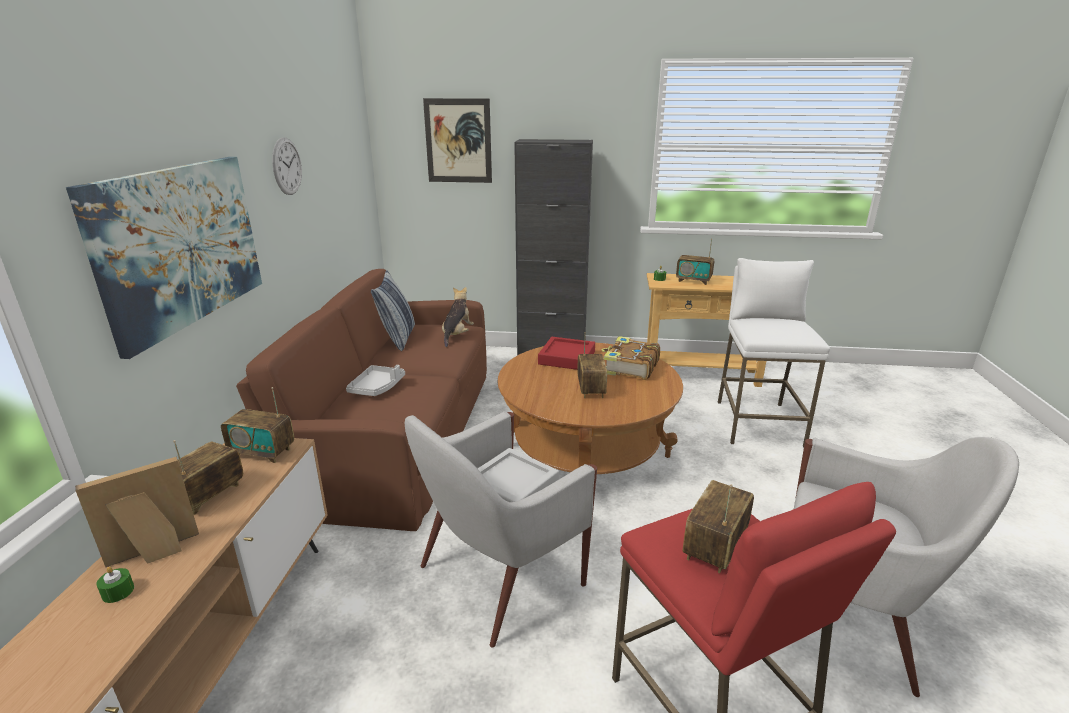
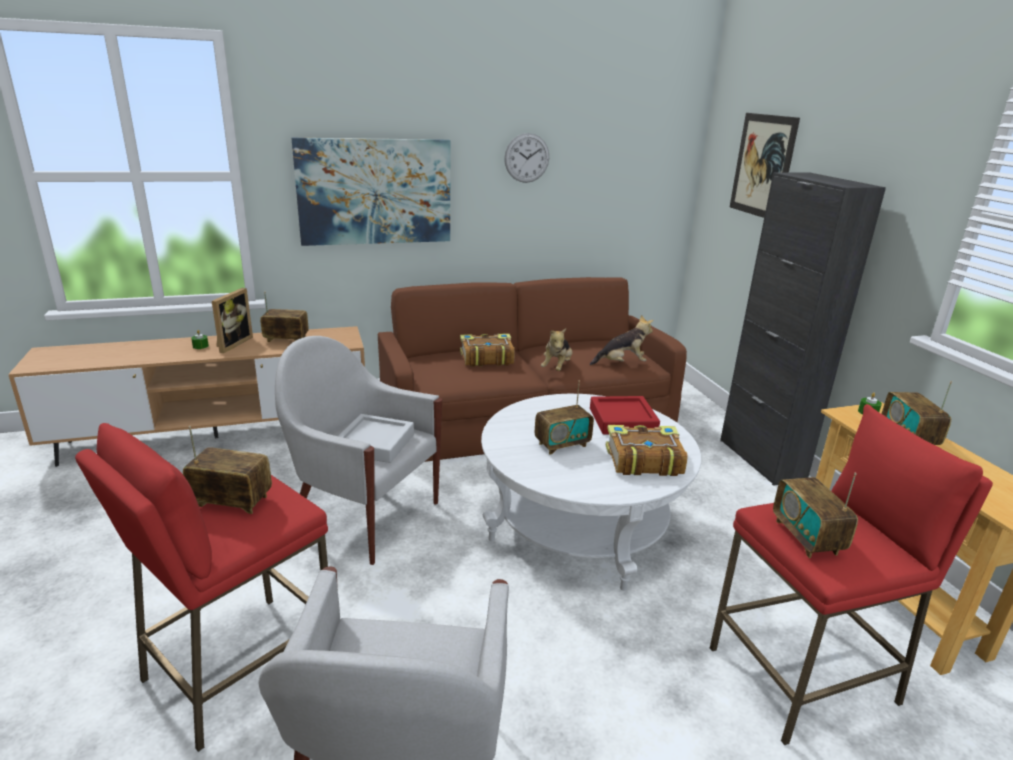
camera: 65 degrees right, 0 degrees up
picture frame [75,457,199,567] -> picture frame turned 75 degrees clockwise [212,288,253,353]
radio [221,387,294,463] -> radio moved to [773,473,858,558]
grey tray [346,365,405,396] -> book [460,333,515,367]
pillow [371,270,415,351] -> none
brown coffee table [498,343,683,474] -> white coffee table [481,394,701,591]
white stool [718,258,830,447] -> red stool [710,404,993,745]
none -> plush toy [541,328,572,371]

